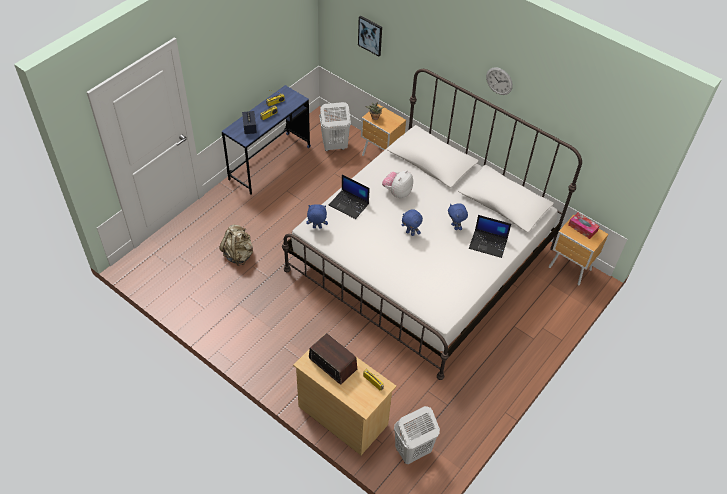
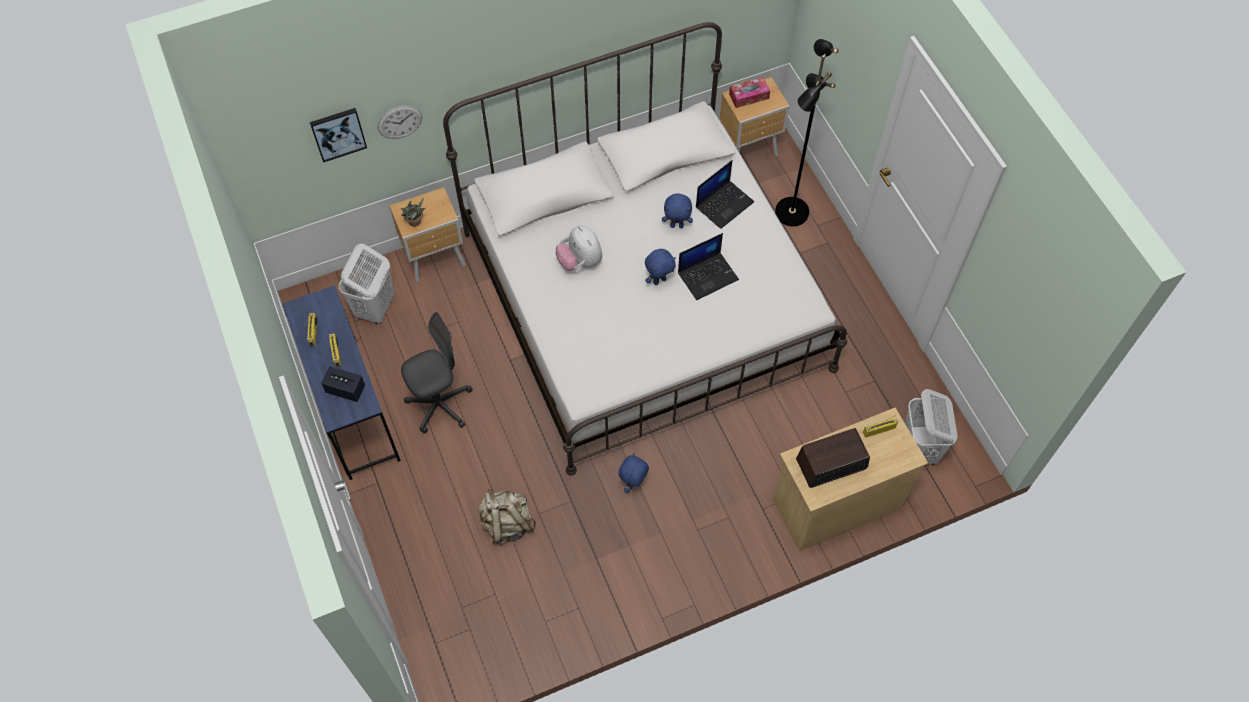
camera: 60 degrees left, 10 degrees up
blue plush toy [306,204,328,229] -> blue plush toy moved to [619,453,649,493]
laptop [329,175,370,219] -> laptop moved to [678,233,739,300]
wall clock [486,67,513,95] -> wall clock moved to [377,105,422,139]
none -> grey office chair [401,312,473,434]
none -> black floor lamp [775,39,839,226]

